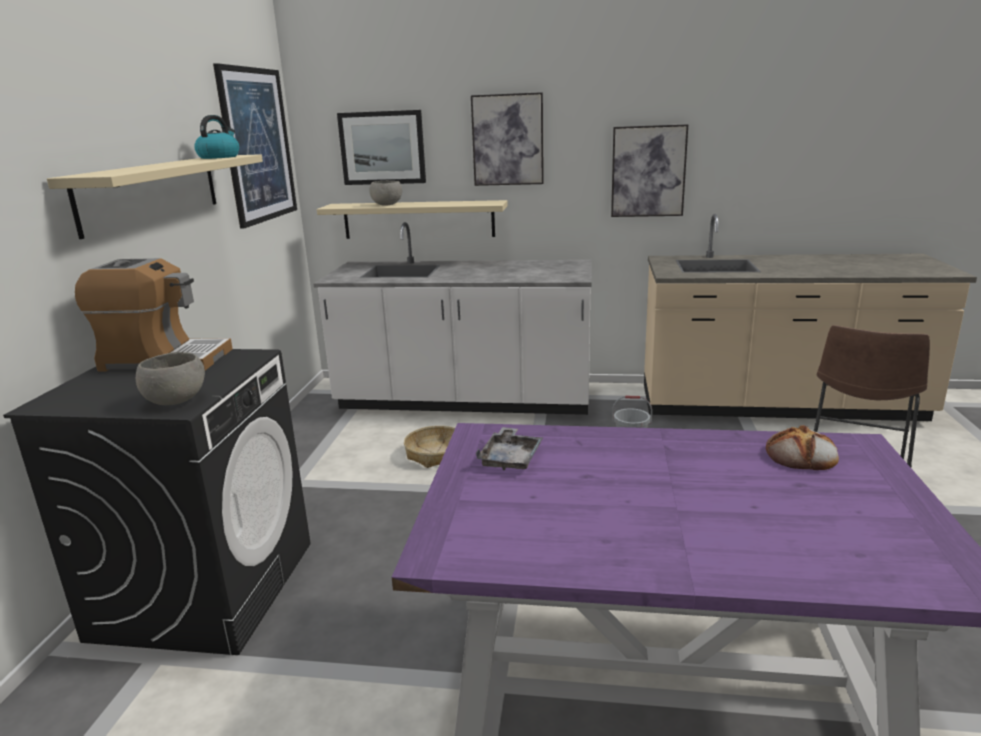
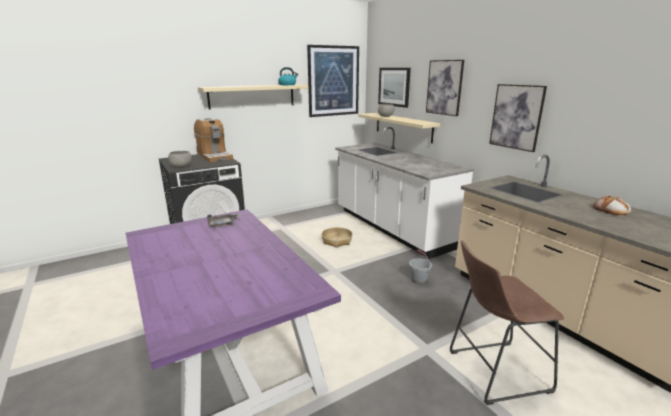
camera: 50 degrees right, 0 degrees up
bread [766,425,839,470] -> bread moved to [593,196,631,215]

